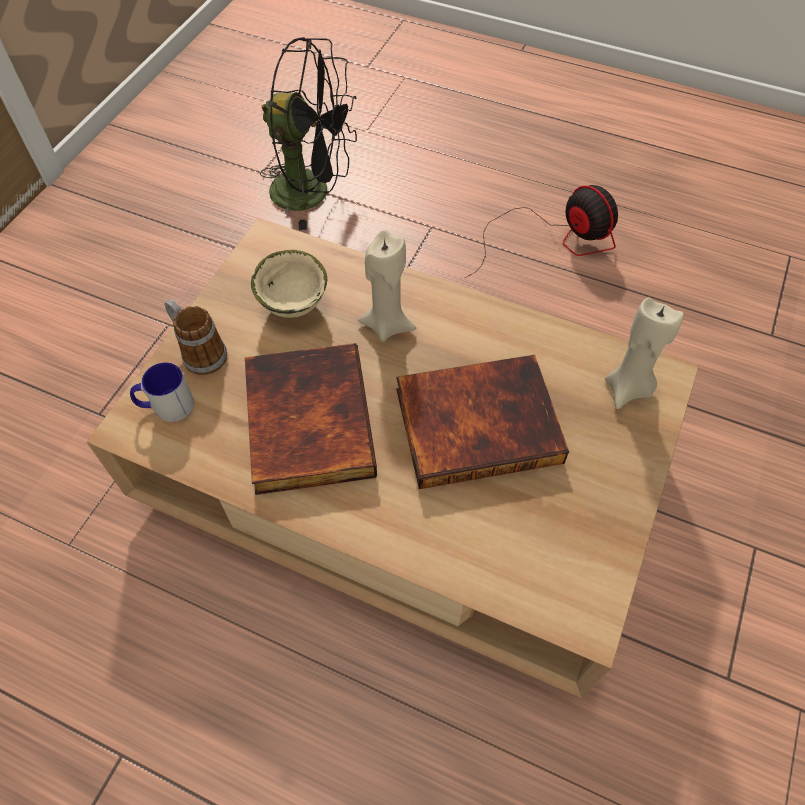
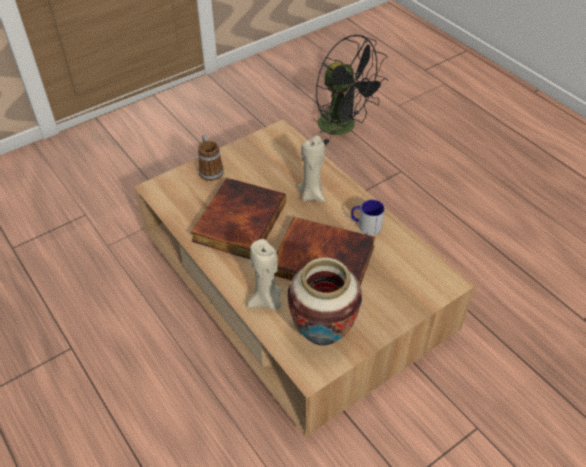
camera: 30 degrees right, 10 degrees down
mug [130,362,194,422] -> mug moved to [351,200,385,235]
beige bowl [251,250,327,318] -> none
fan [464,185,618,279] -> none
beige candle [605,297,684,409] -> beige candle moved to [248,239,282,310]
none -> vase [288,258,362,346]

